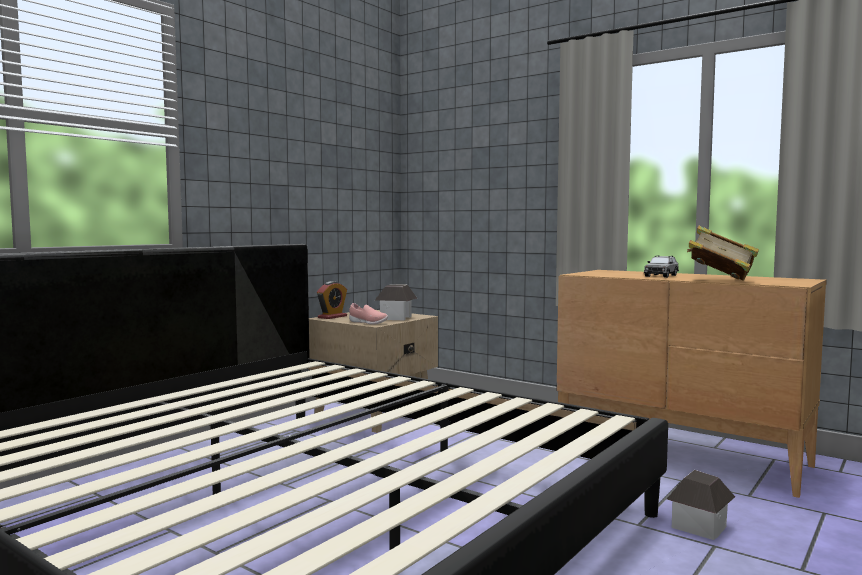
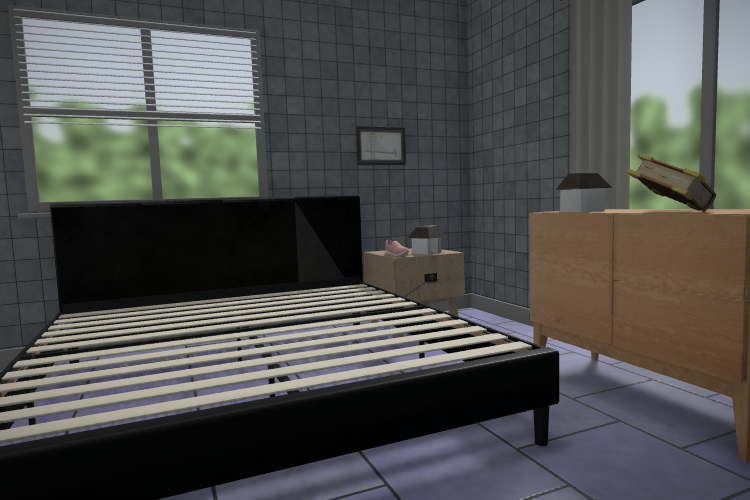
camera: 30 degrees right, 0 degrees up
alarm clock [317,281,347,319] -> none
grey toy car [644,255,679,278] -> none
toy house [667,470,735,540] -> toy house moved to [555,173,612,212]
none -> picture [356,126,406,165]

